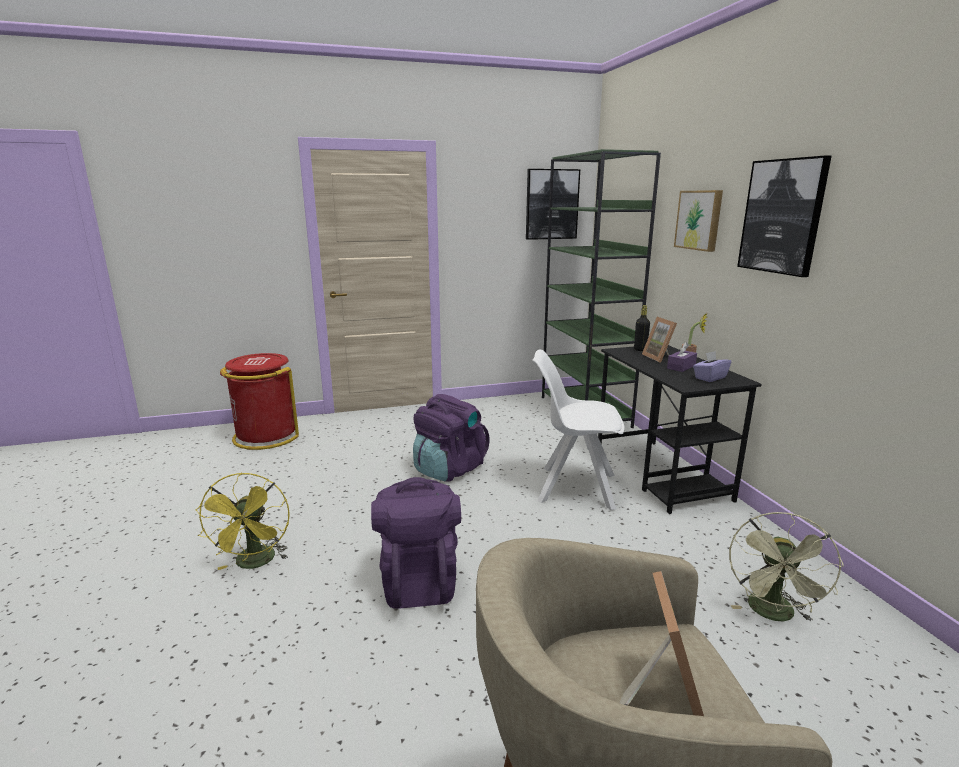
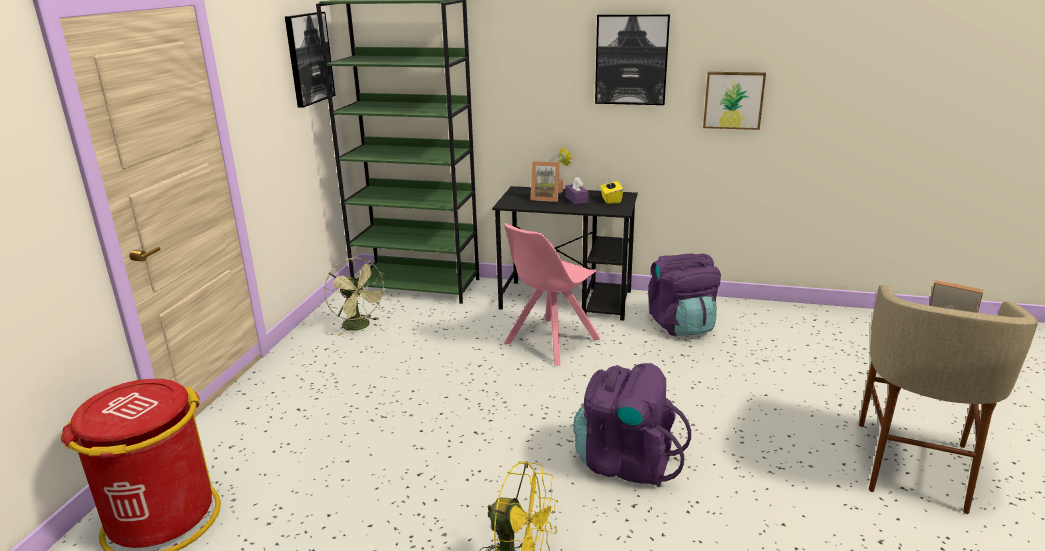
camera: 60 degrees left, 5 degrees up
purple backpack [413,394,490,482] -> purple backpack moved to [648,253,721,336]
white chair [532,350,625,511] -> pink chair [504,223,600,366]
black bottle [634,305,650,351] -> none
picture [674,190,723,252] -> picture moved to [703,72,766,130]
purple tissue box [693,351,731,382] -> yellow tissue box [600,178,623,204]
green fan [729,512,844,621] -> green fan moved to [324,258,387,336]

